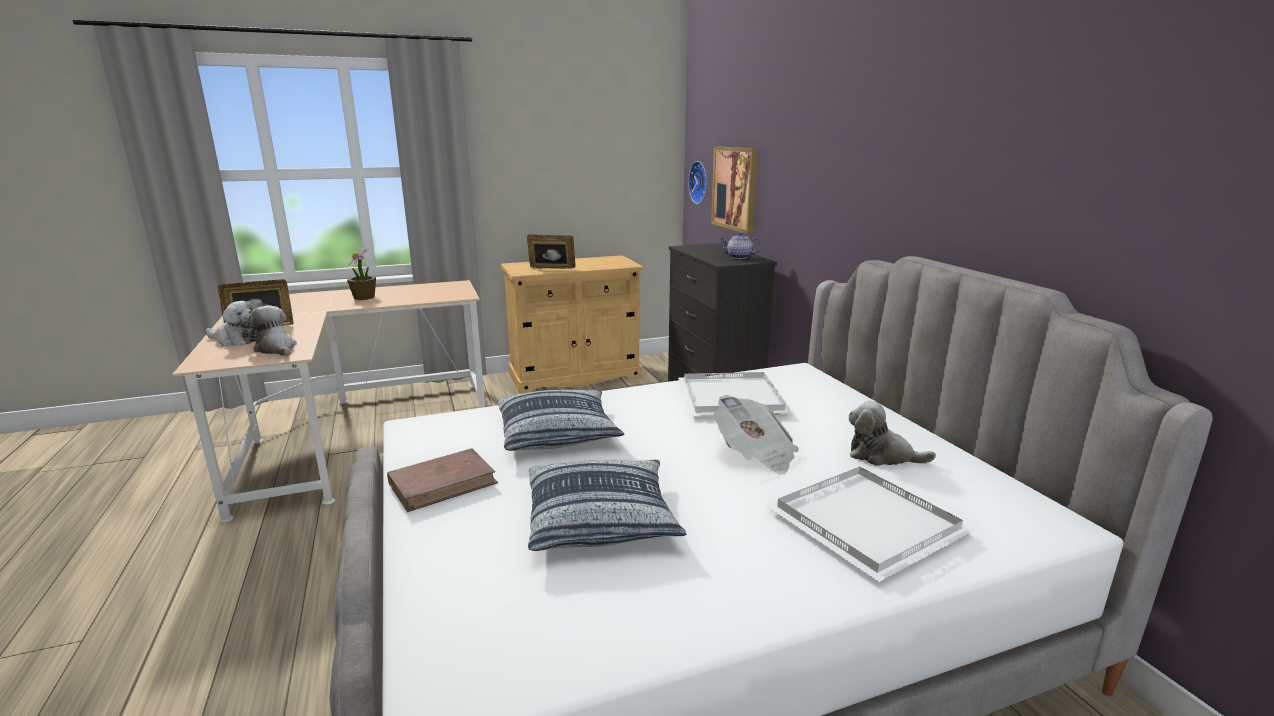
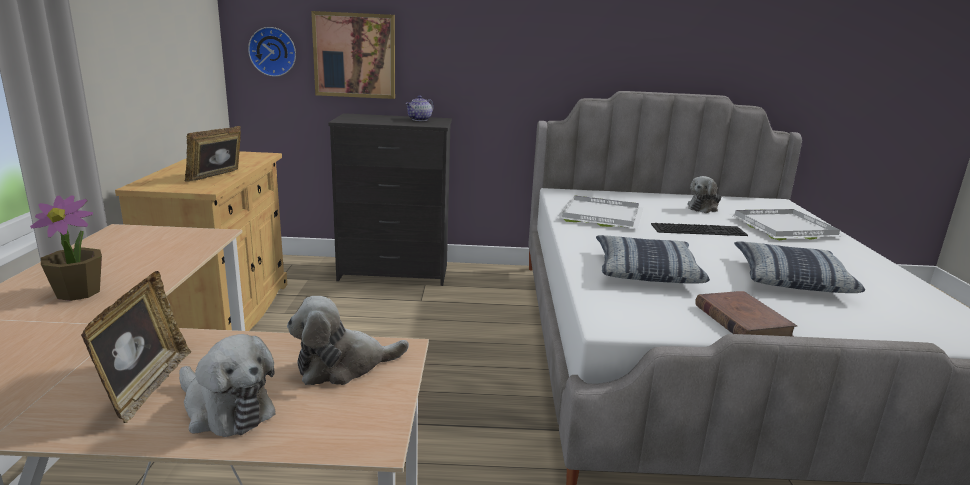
camera: 70 degrees left, 0 degrees up
plush toy [206,301,256,346] -> plush toy turned 90 degrees clockwise [179,334,276,437]
newspaper [713,395,799,475] -> keyboard [651,223,748,236]

